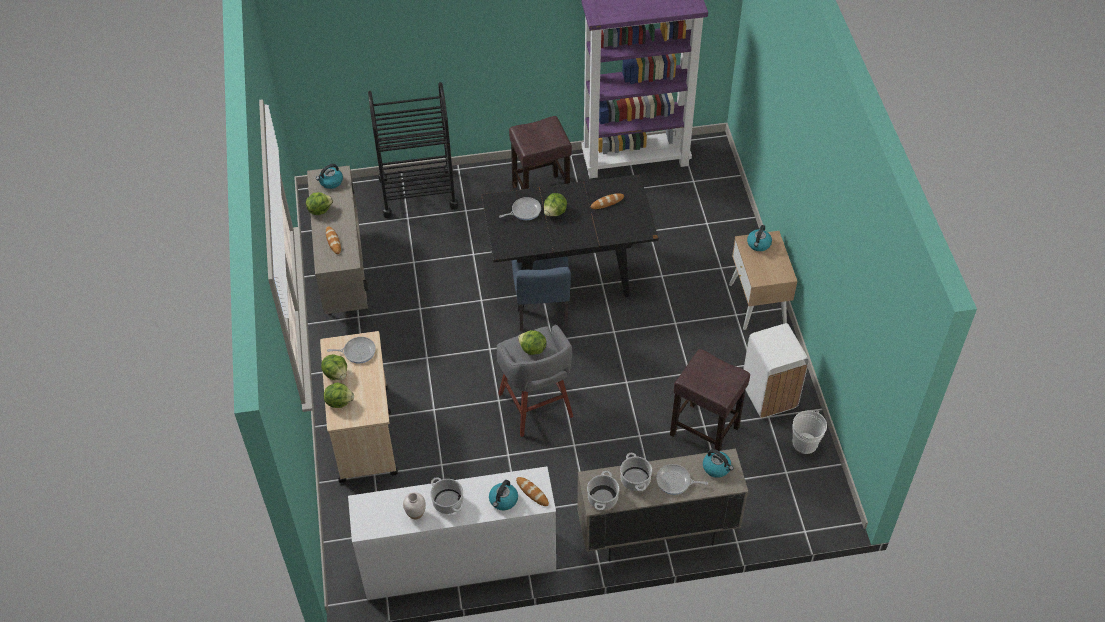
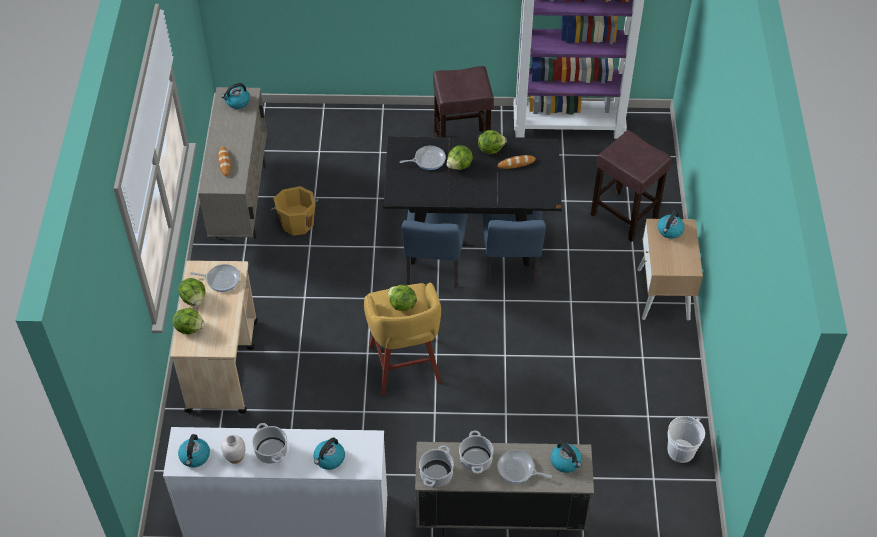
camera: 10 degrees right, 0 degrees up
lettuce [306,192,333,215] -> lettuce moved to [478,130,507,154]
black cart [368,82,459,218] -> none
grey stool [497,325,574,437] -> yellow stool [364,283,441,395]
bread [516,477,549,506] -> none
brown stool [670,349,750,451] -> brown stool moved to [590,130,671,242]
white trash can [743,323,809,418] -> none
none -> kettle [178,434,210,467]
none -> orange bucket [271,186,319,236]
none -> blue chair [483,211,546,285]

